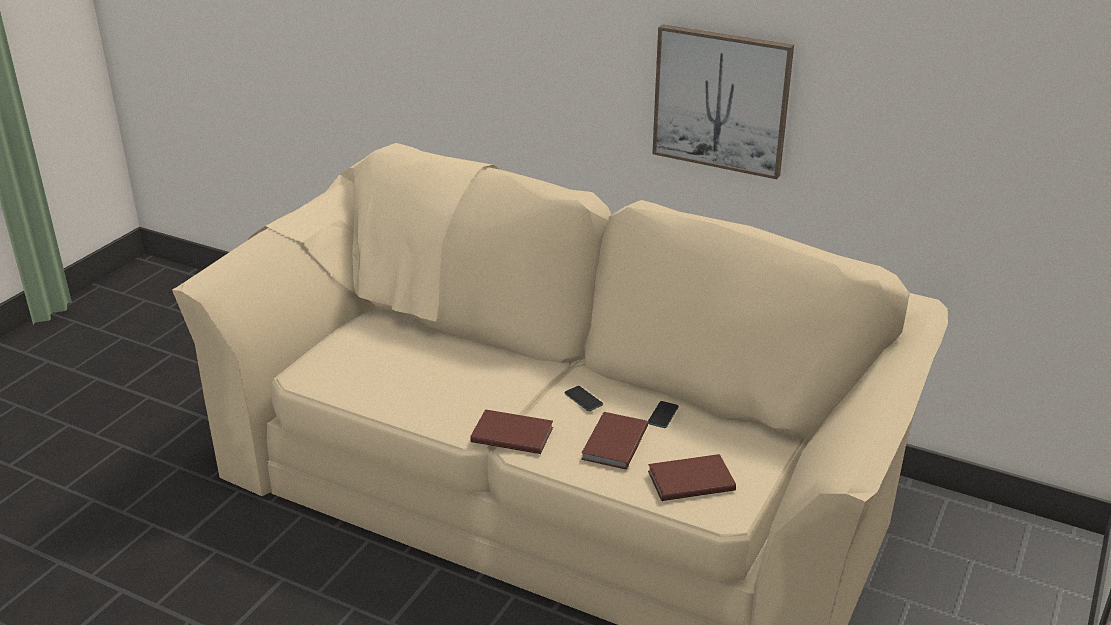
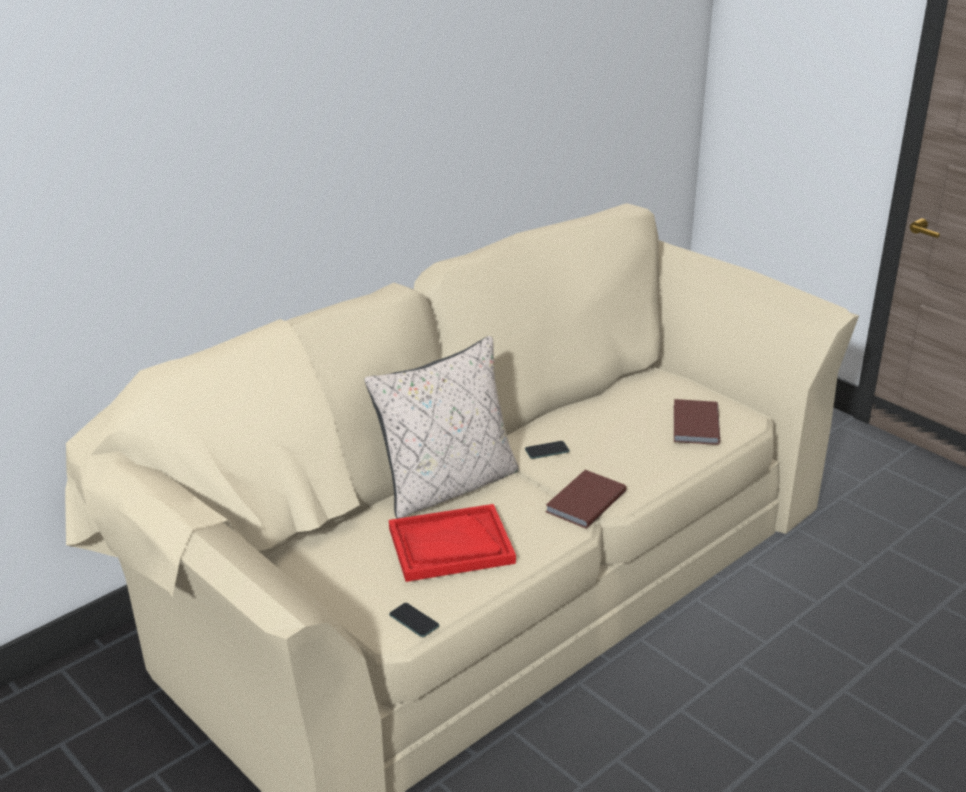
camera: 70 degrees left, 0 degrees up
brown book [581,412,648,469] -> none
phone [648,401,679,428] -> phone moved to [389,603,439,637]
picture [652,24,794,179] -> none
none -> beige pillow [364,336,519,519]
none -> red tray [389,504,516,582]

